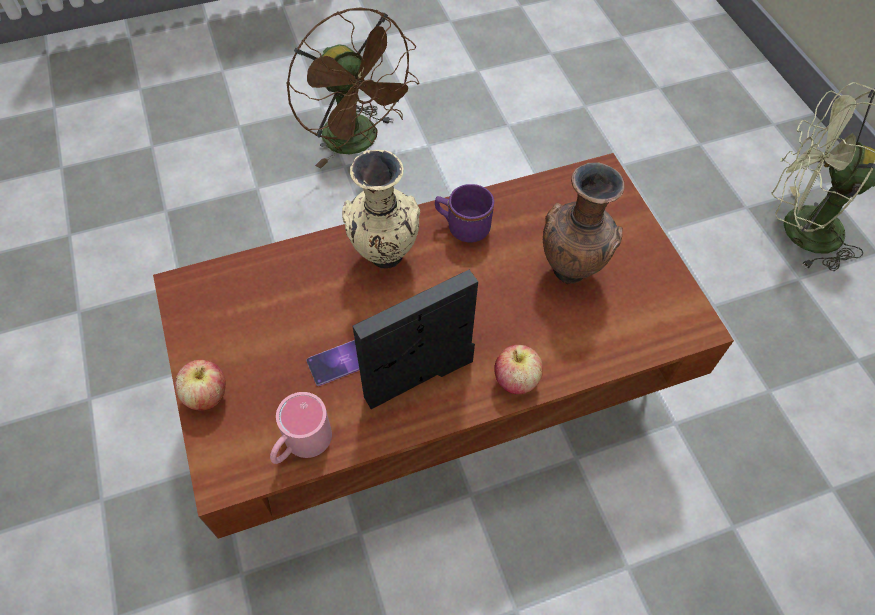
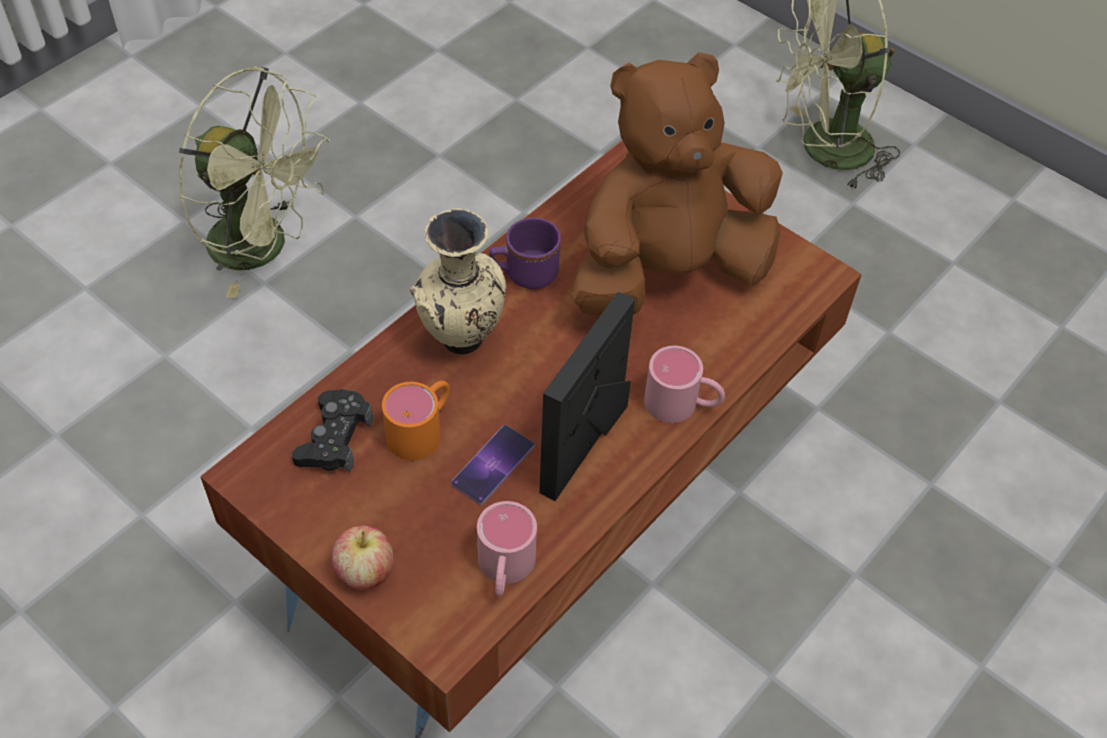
camera: 30 degrees left, 5 degrees down
brown fan [286,8,419,169] -> green fan [179,66,330,298]
apple [494,345,543,394] -> pink mug [644,346,725,423]
brown vase [543,163,625,284] -> brown plush toy [571,52,783,316]
none -> black game controller [292,389,373,472]
none -> orange mug [382,381,450,461]

